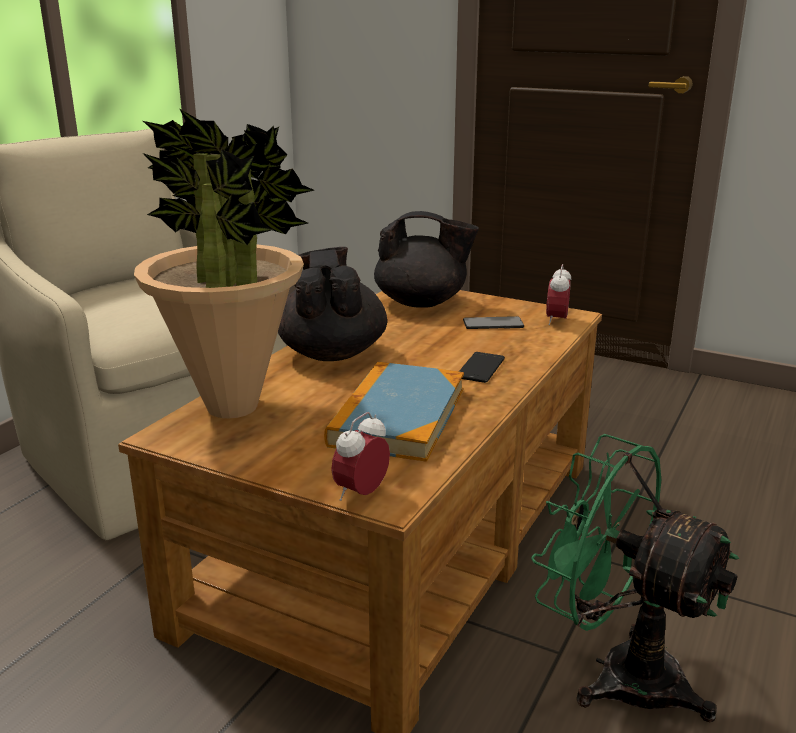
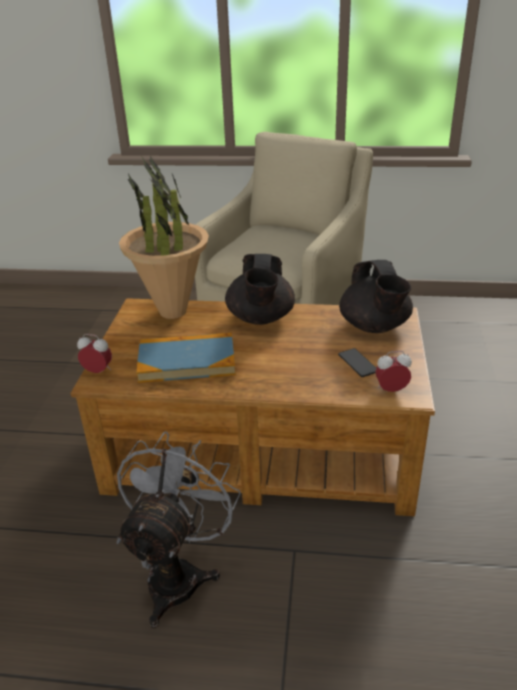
camera: 70 degrees right, 10 degrees up
black teapot [278,247,387,361] -> black teapot turned 120 degrees clockwise [225,254,295,325]
phone [459,352,505,383] -> none
green fan [531,434,739,722] -> grey fan [117,432,241,628]

